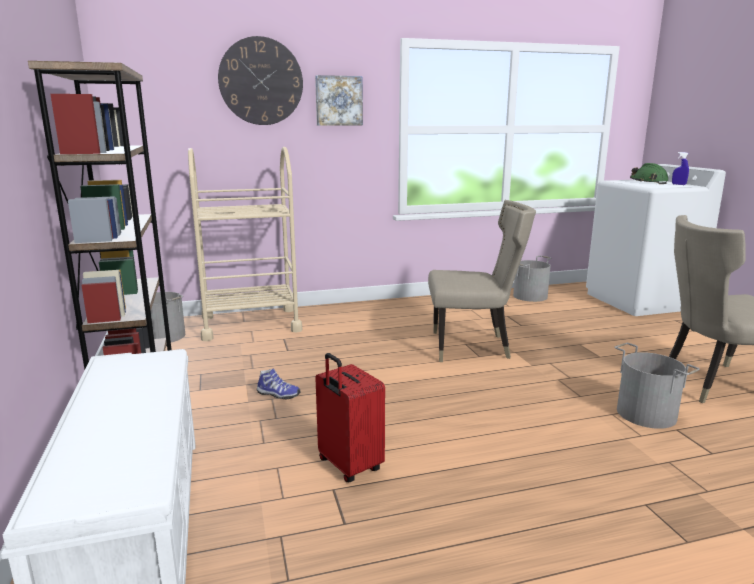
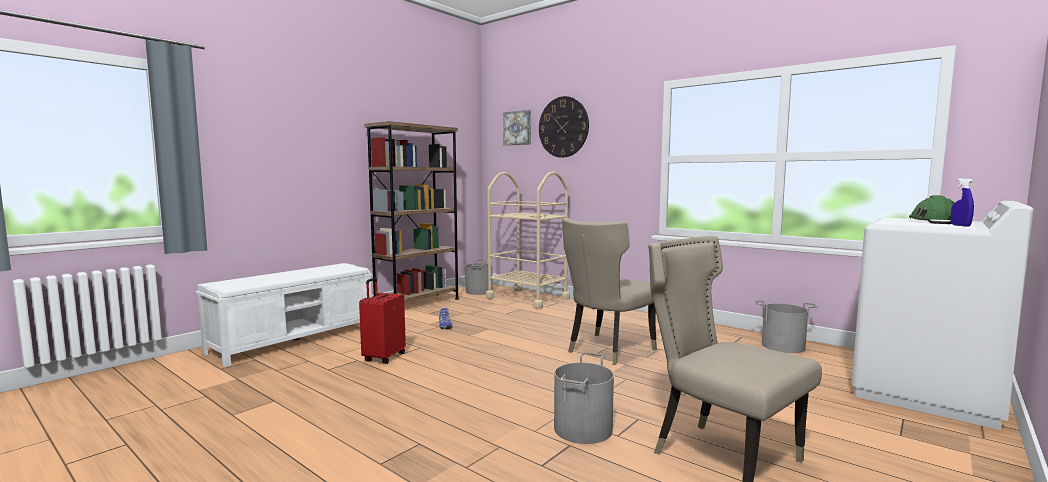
camera: 55 degrees right, 10 degrees down
picture [315,75,363,126] -> picture moved to [503,110,531,146]
beige chair [428,200,536,362] -> beige chair turned 75 degrees clockwise [562,218,657,365]

